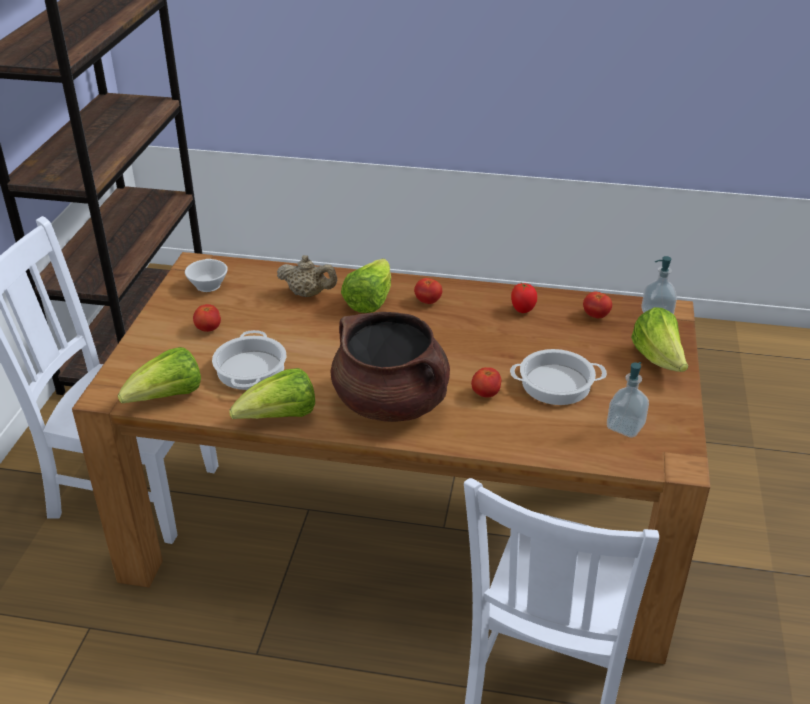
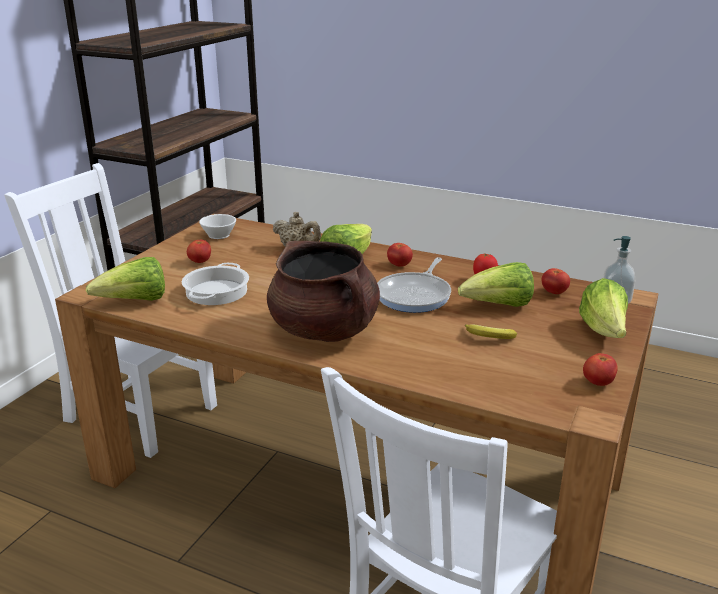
camera: 15 degrees right, 10 degrees down
lettuce [229,368,315,419] -> lettuce moved to [458,262,534,307]
tomato [471,367,502,397] -> tomato moved to [583,353,618,386]
cooking pot [510,349,607,405] -> banana [465,324,517,339]
soap dispenser [607,362,649,438] -> none
none -> frying pan [377,257,451,313]

